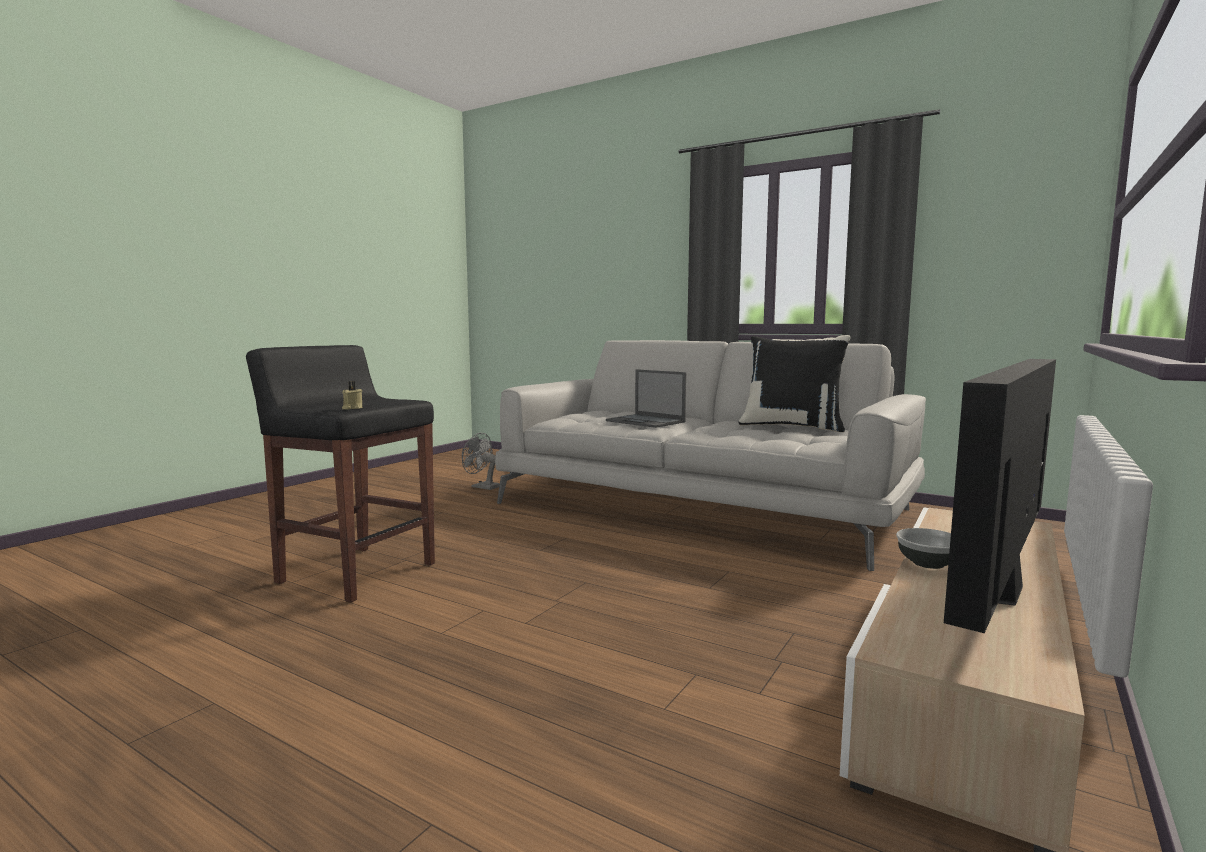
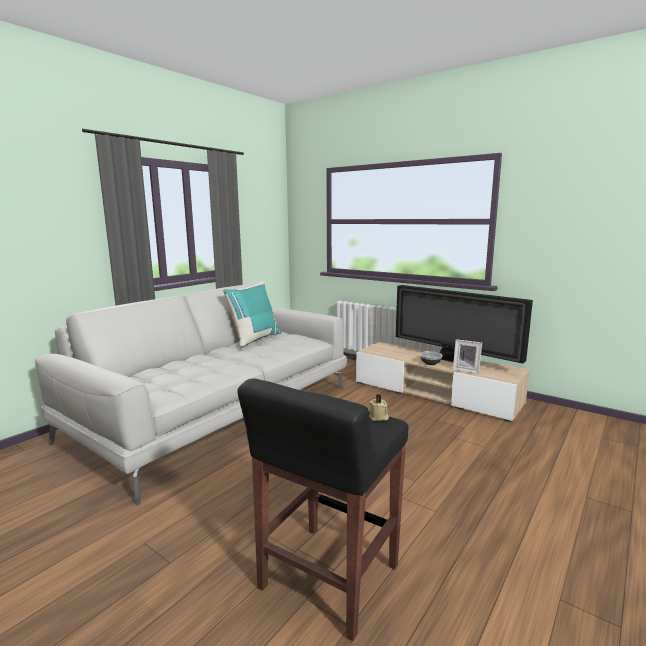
camera: 85 degrees left, 5 degrees up
grey fan [462,433,500,490] -> none
laptop [606,369,686,428] -> none
black pillow [738,335,850,432] -> turquoise pillow [223,281,281,348]
none -> picture frame [453,339,482,374]

